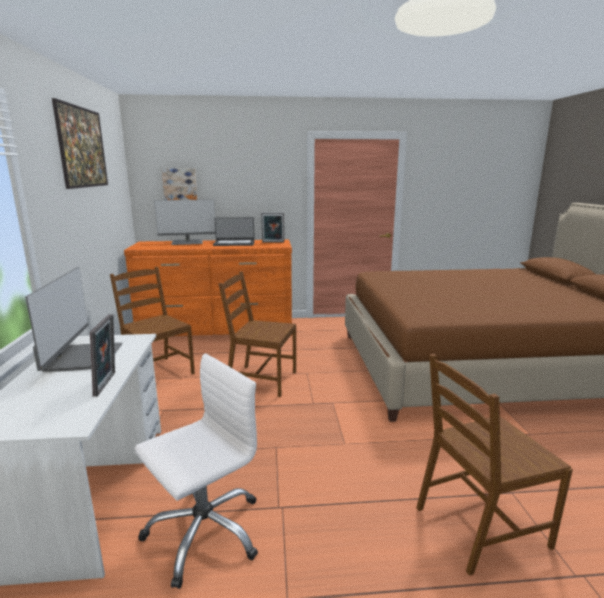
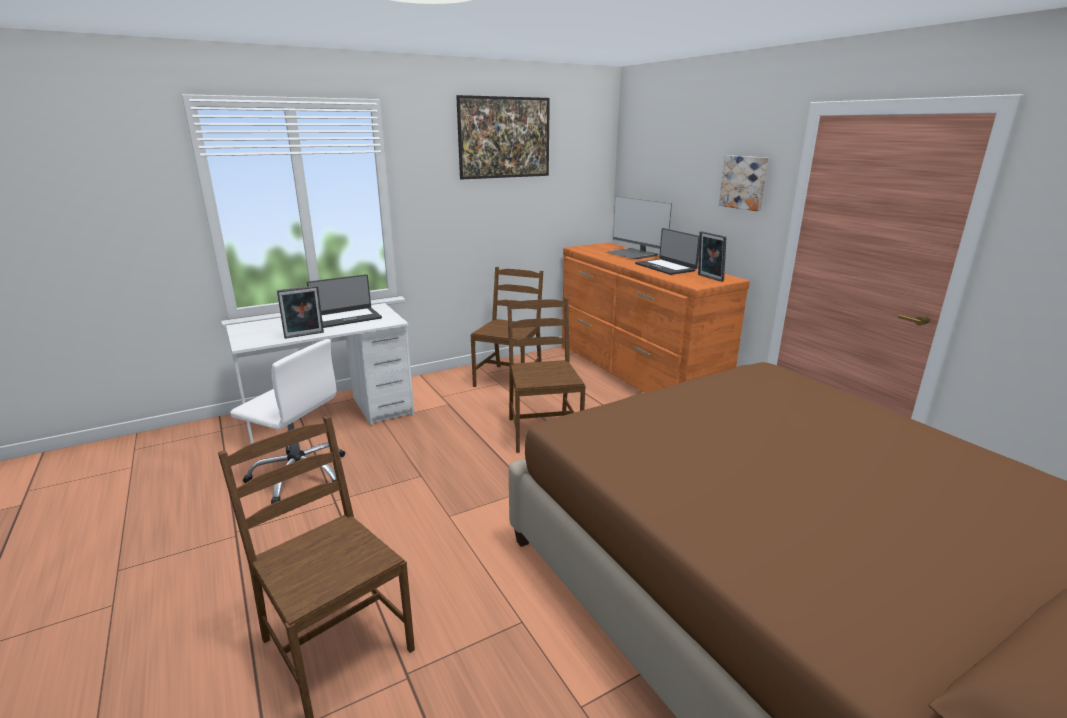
camera: 65 degrees right, 5 degrees up
monitor [25,267,123,372] -> laptop [307,274,382,328]
picture [161,169,198,200] -> picture moved to [719,155,768,211]

